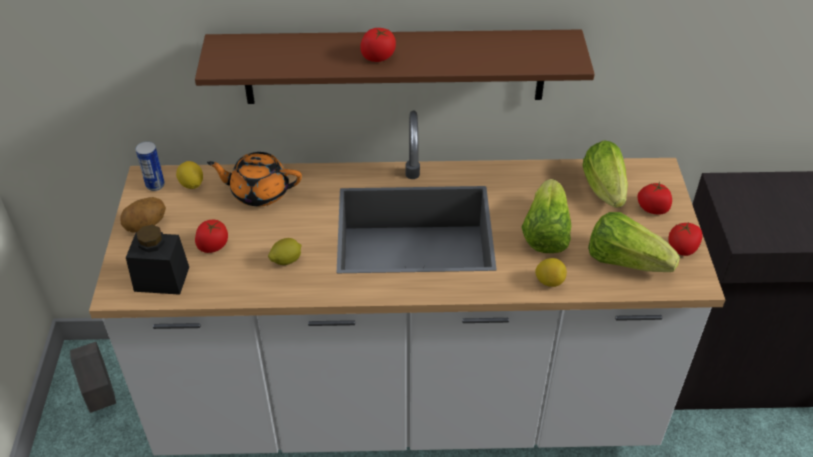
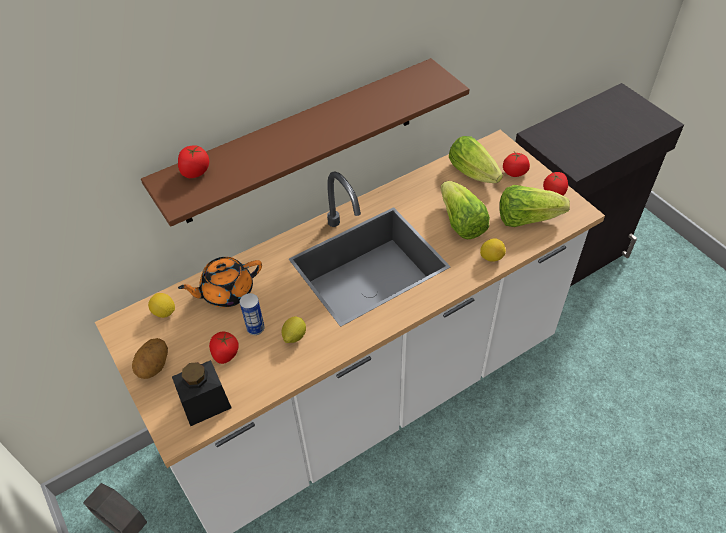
camera: 30 degrees left, 5 degrees up
can [136,141,165,191] -> can moved to [240,293,265,335]
tomato [360,28,396,62] -> tomato moved to [178,145,209,178]

